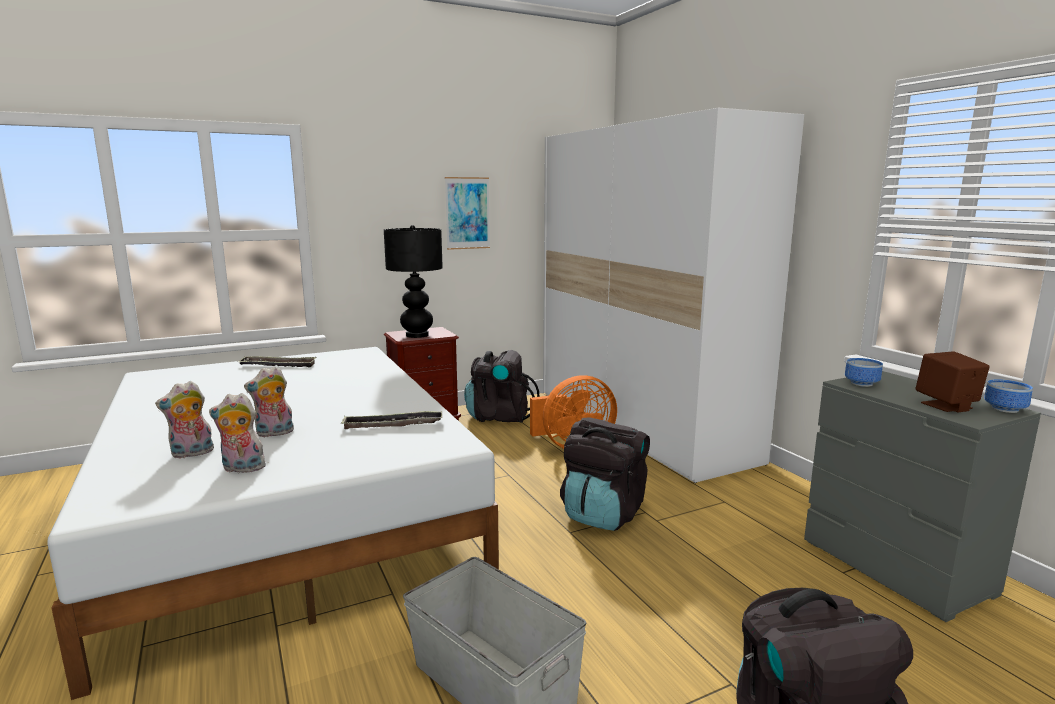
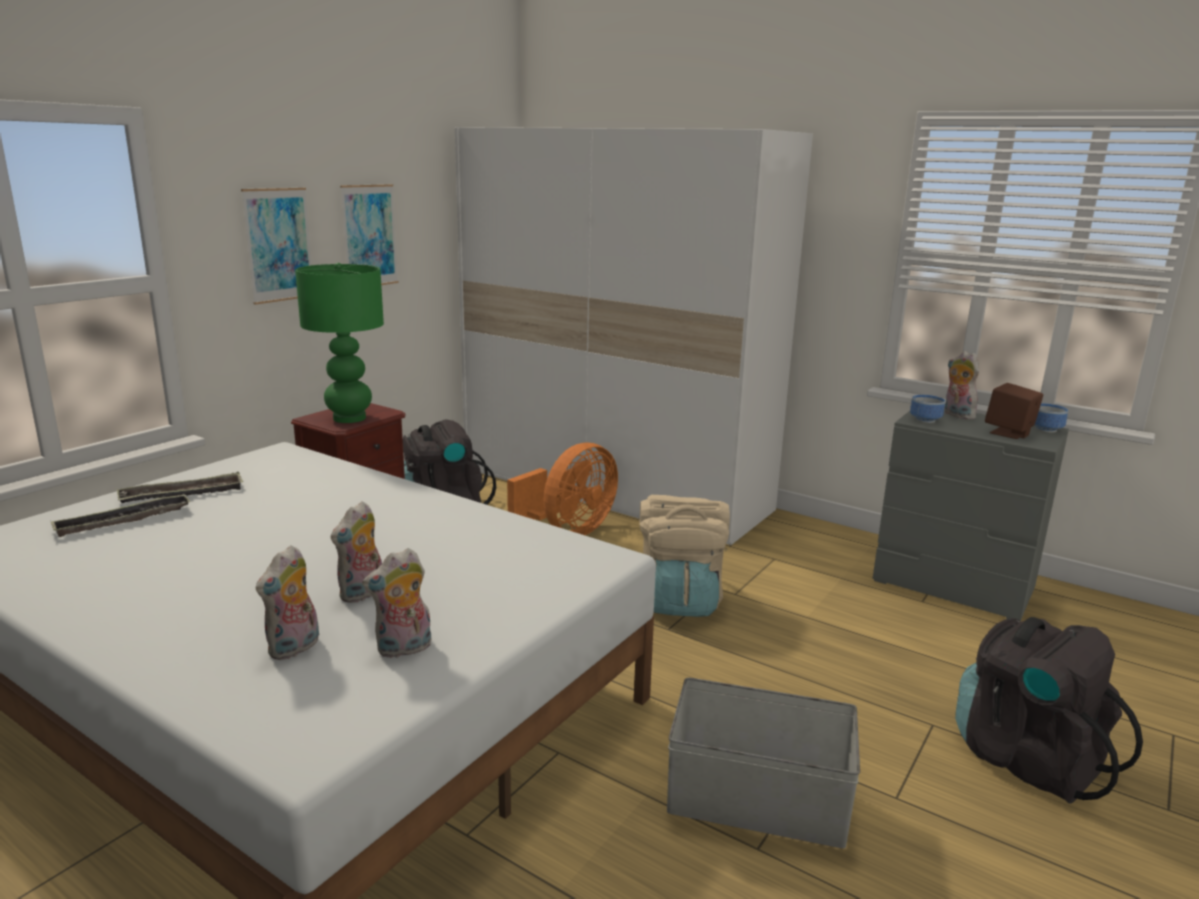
camera: 30 degrees left, 5 degrees up
tray [341,411,442,429] -> tray moved to [50,494,191,537]
black table lamp [384,225,443,338] -> green table lamp [295,263,384,423]
black backpack [560,417,650,531] -> beige backpack [640,495,730,617]
none -> picture [241,188,312,305]
none -> plush toy [945,351,979,419]

